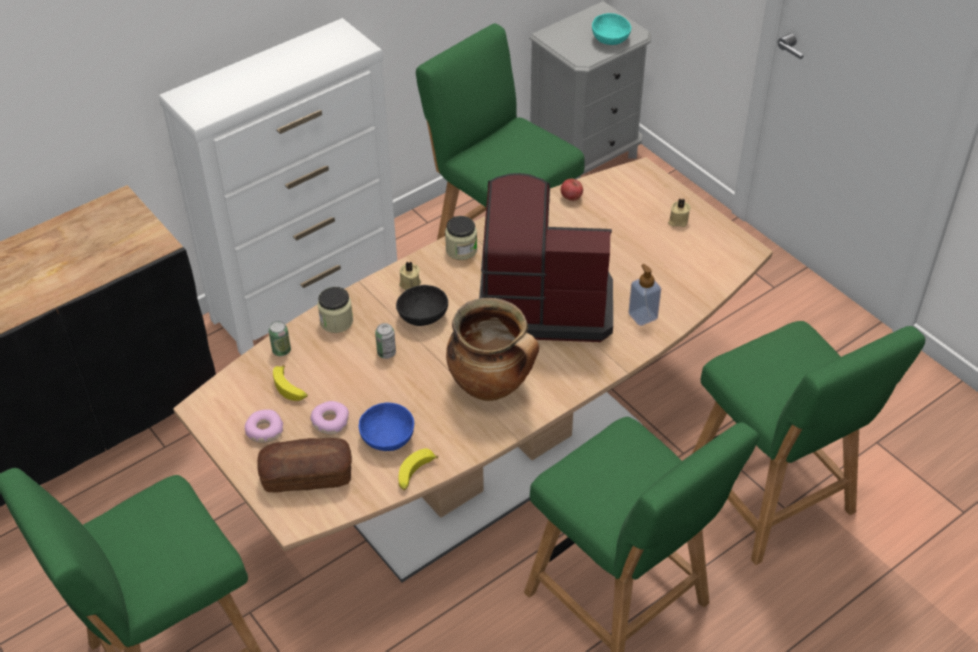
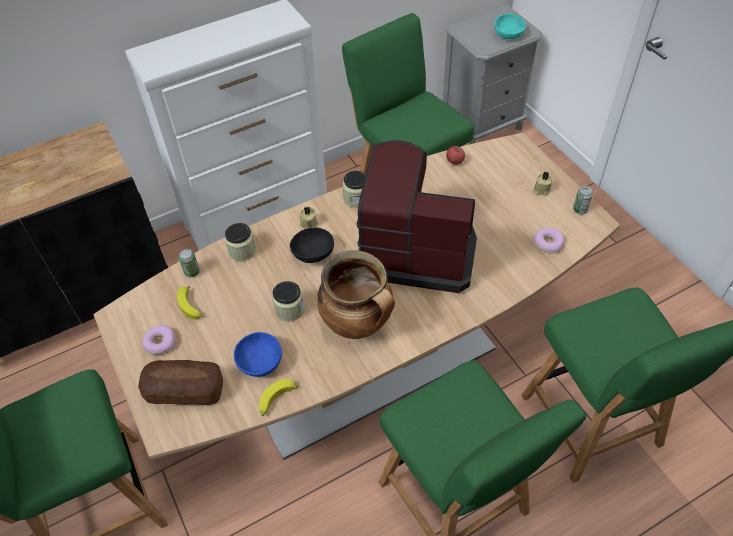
camera: 10 degrees right, 5 degrees up
donut [310,401,349,434] -> donut moved to [534,228,564,254]
can [375,323,396,359] -> can moved to [573,186,593,214]
soap dispenser [628,264,661,326] -> none
none -> jar [272,281,304,322]

